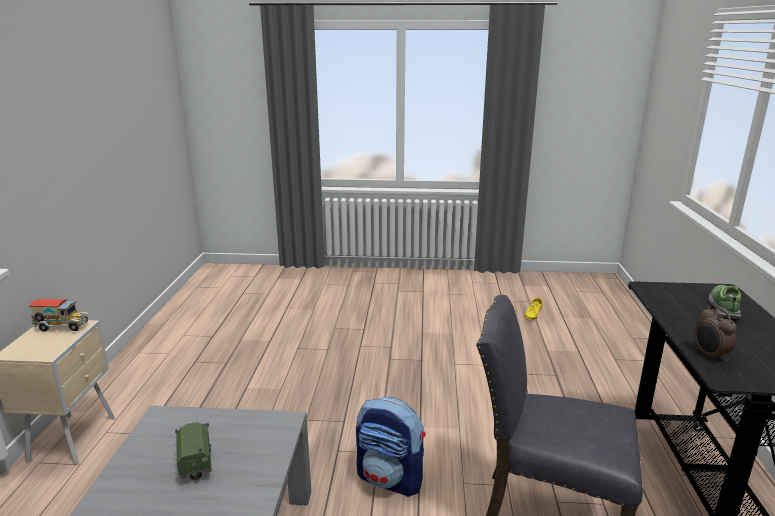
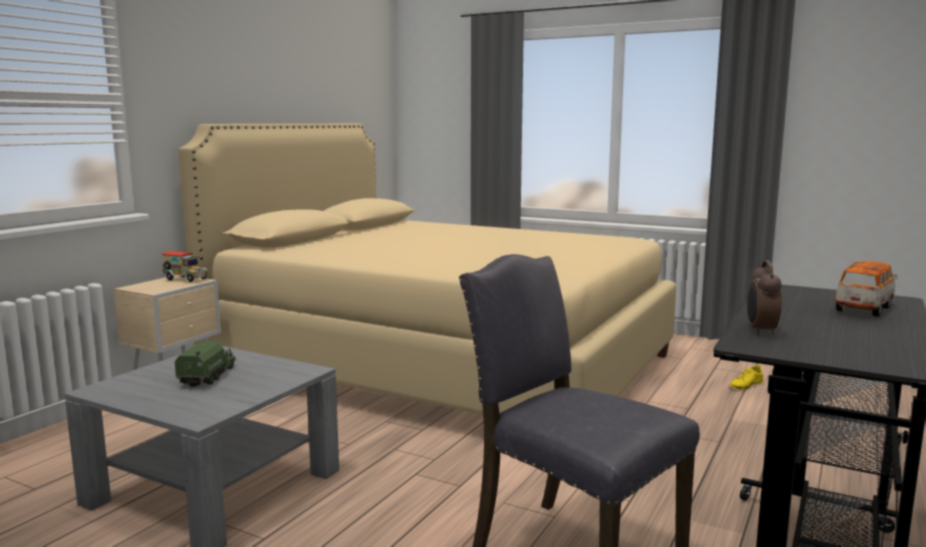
camera: 25 degrees right, 10 degrees down
backpack [356,397,426,497] -> none
shoe [708,285,741,318] -> toy car [834,261,897,317]
none -> beige bed [178,124,676,415]

